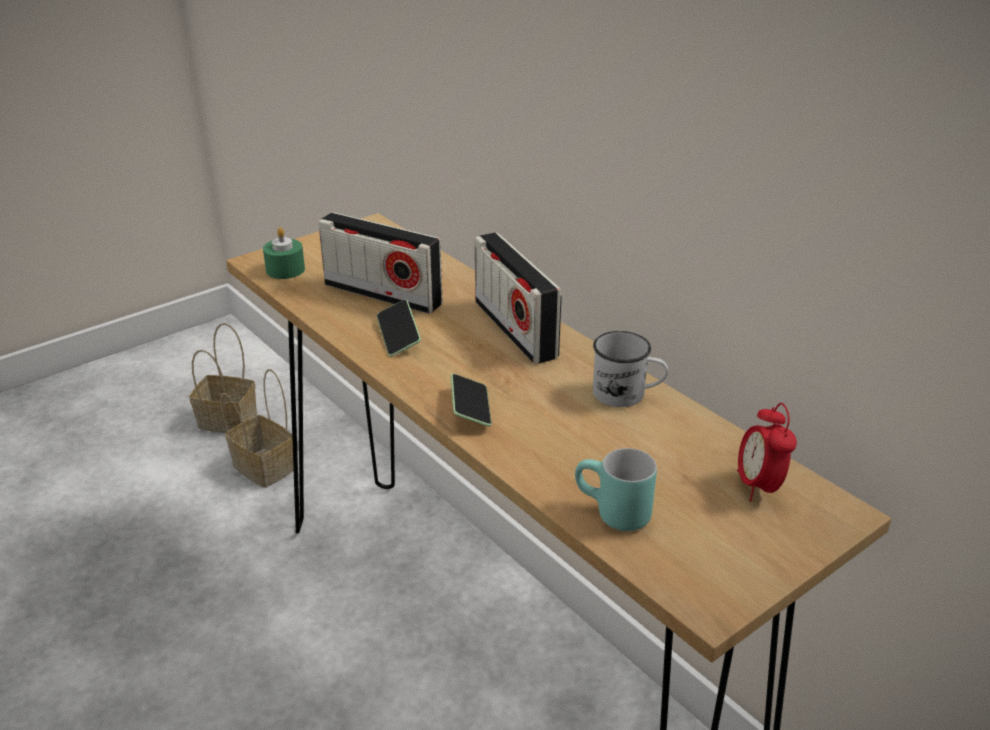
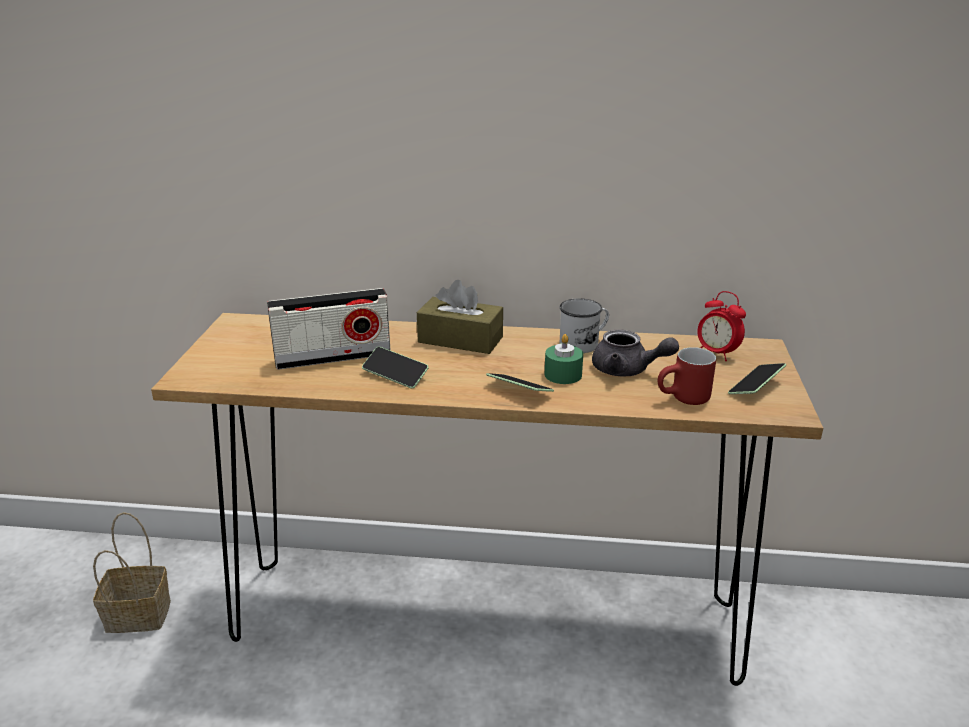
camera: 45 degrees left, 5 degrees down
basket [189,323,257,433] -> none
green candle [263,227,305,279] -> green candle moved to [544,334,583,384]
radio [475,232,562,364] -> brown tissue box [417,280,503,354]
turquoise mug [575,448,657,531] -> red mug [658,347,716,405]
none -> grey teapot [592,330,679,376]
none -> phone [728,363,786,394]

